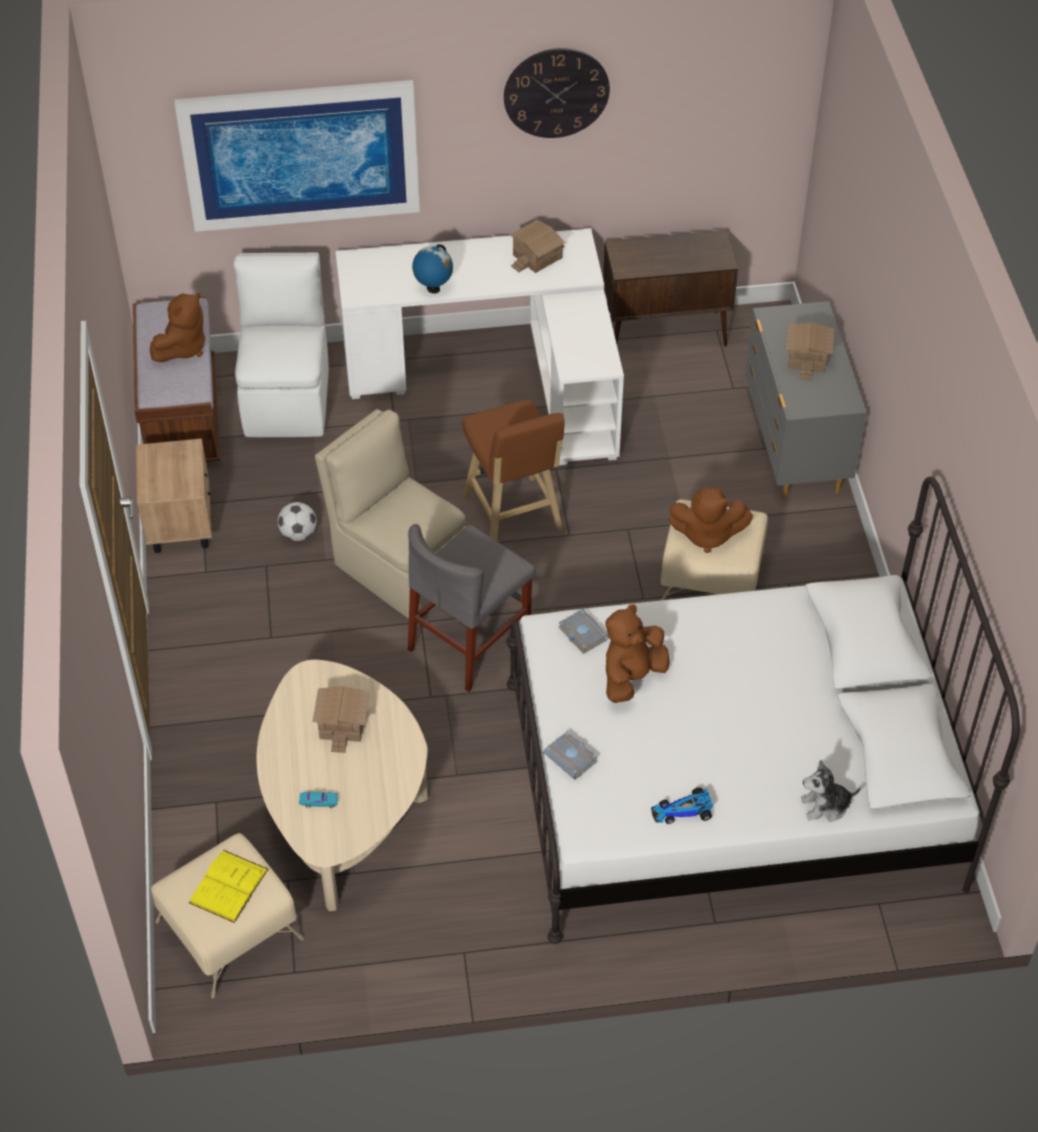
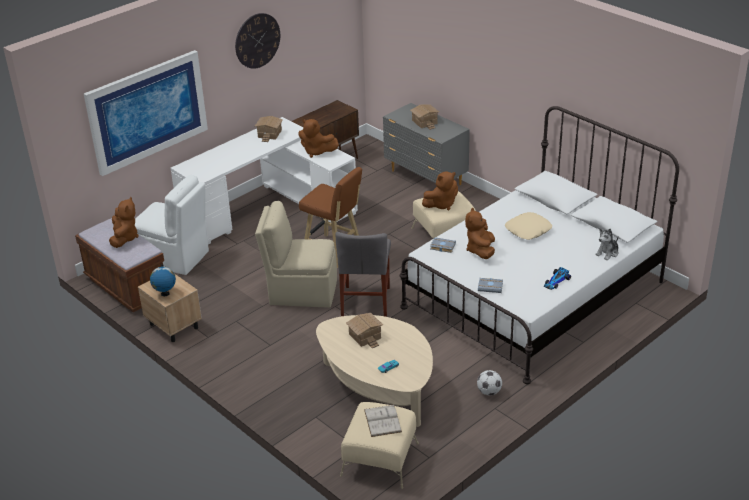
camera: 35 degrees left, 15 degrees down
yellow book [189,850,269,923] -> white book [364,405,402,437]
white chair [233,252,329,437] -> white chair turned 150 degrees clockwise [135,175,209,275]
football [278,502,317,541] -> football moved to [477,370,502,396]
globe [412,244,453,293] -> globe moved to [150,264,176,296]
none -> brown plush toy [298,119,339,158]
none -> beige pillow [505,212,552,240]

